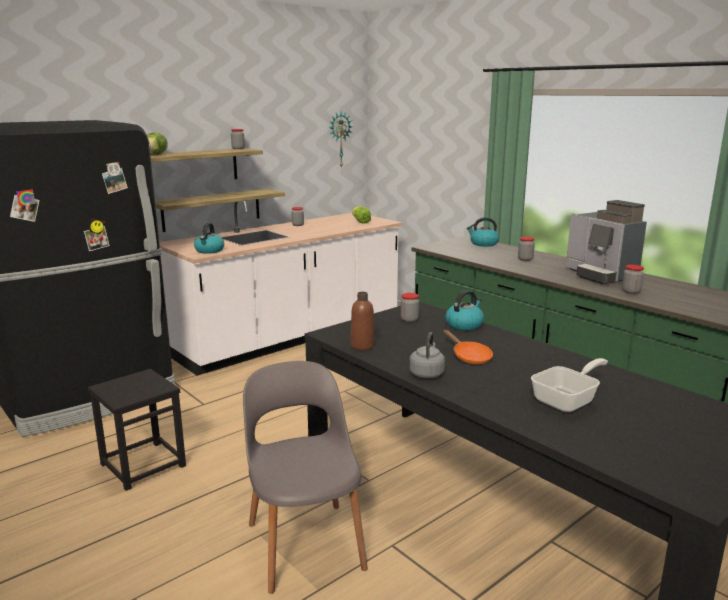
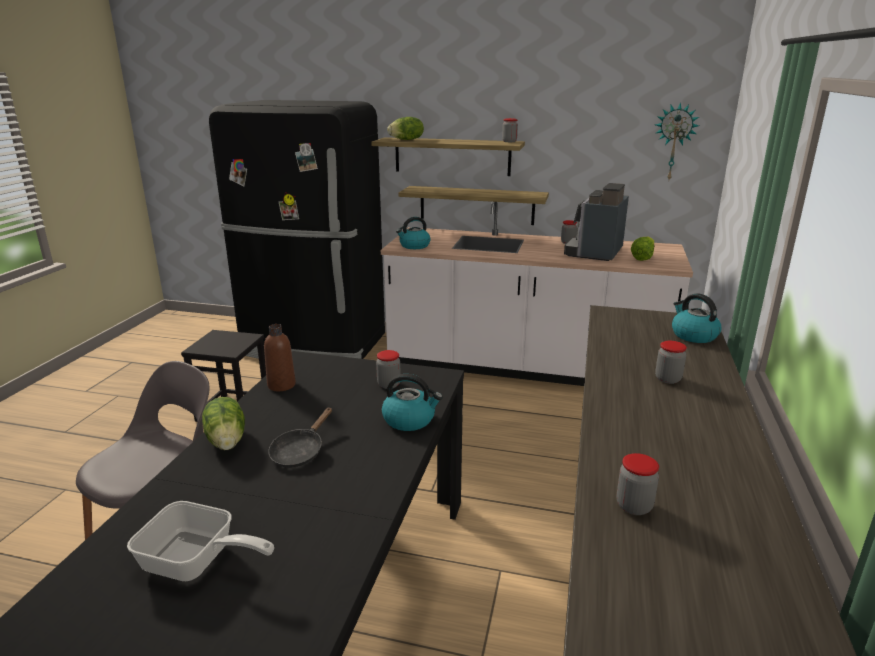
camera: 55 degrees right, 5 degrees up
grey kettle [410,332,445,379] -> lettuce [202,397,245,450]
orange frying pan [443,329,493,364] -> black frying pan [268,407,332,468]
coffee machine [566,200,647,285] -> coffee machine moved to [564,183,629,261]

